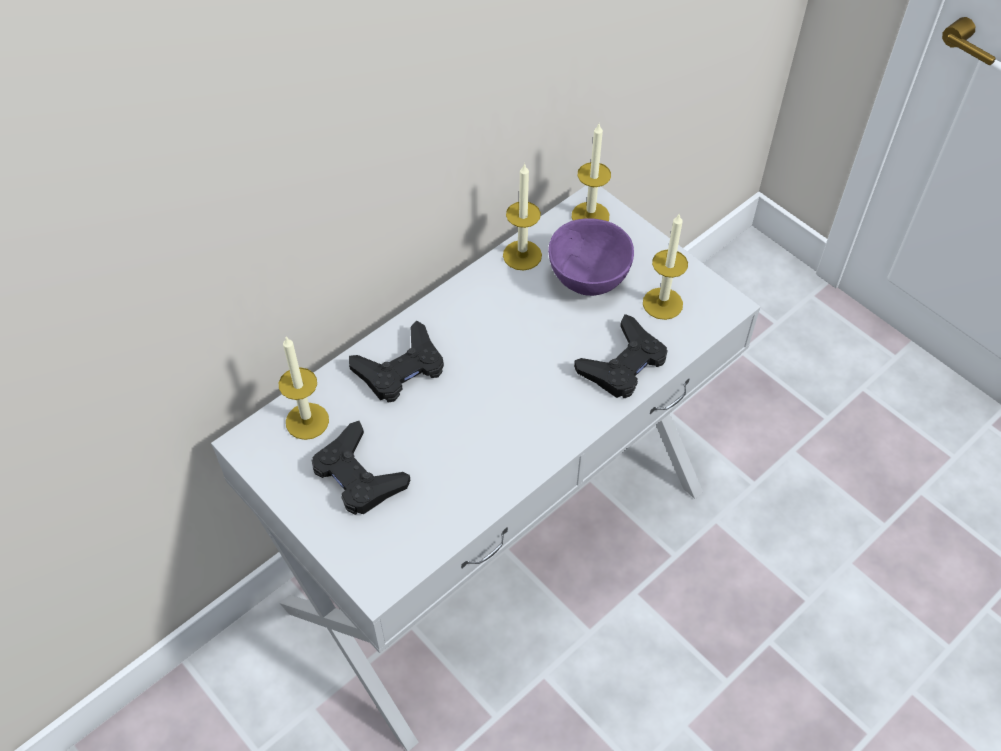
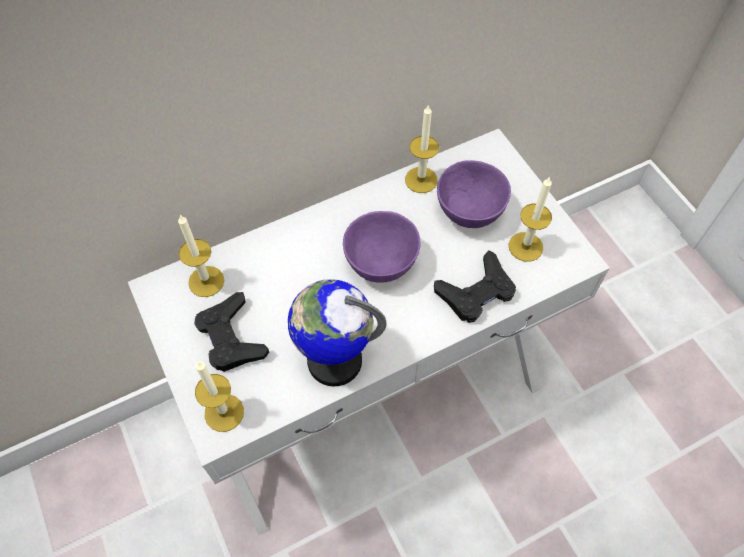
camera: 15 degrees right, 5 degrees up
black game controller [349,320,444,402] -> none
candle [572,124,611,221] -> candle moved to [195,361,244,432]
none -> globe [288,279,387,386]
none -> purple bowl [343,211,421,283]

